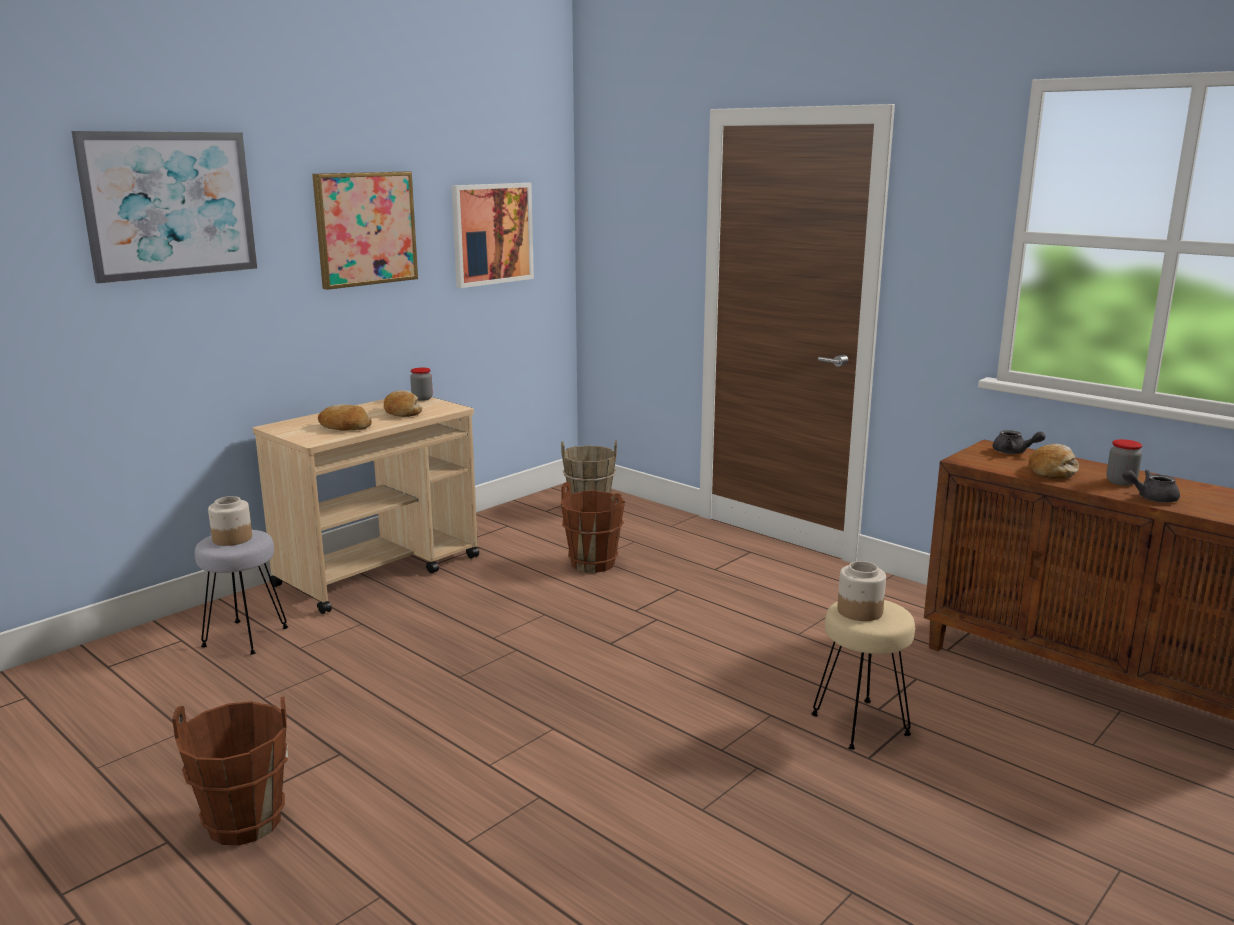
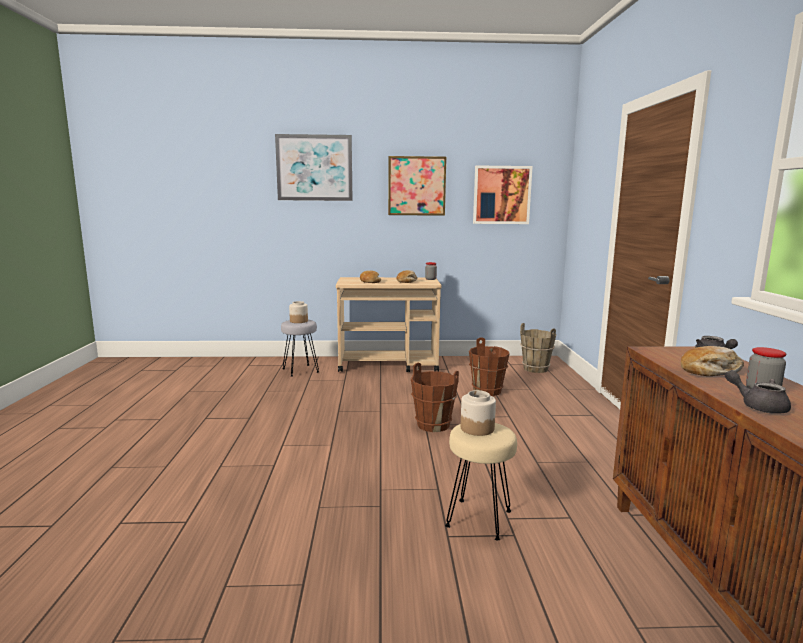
camera: 45 degrees right, 5 degrees down
brown bucket [172,696,288,845] -> brown bucket moved to [411,363,459,432]

